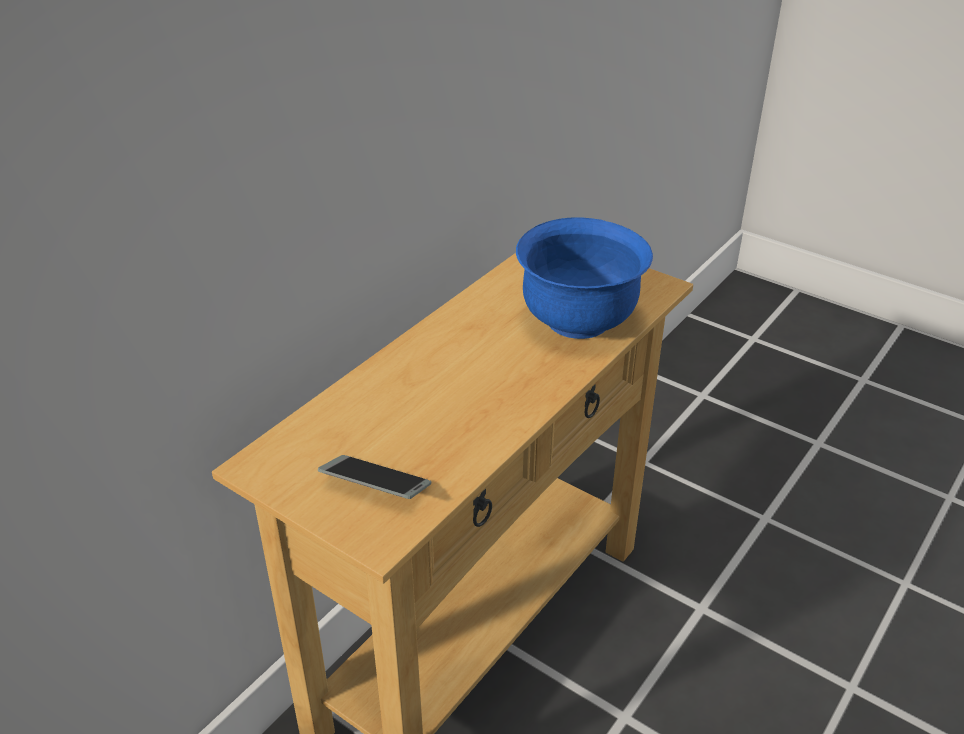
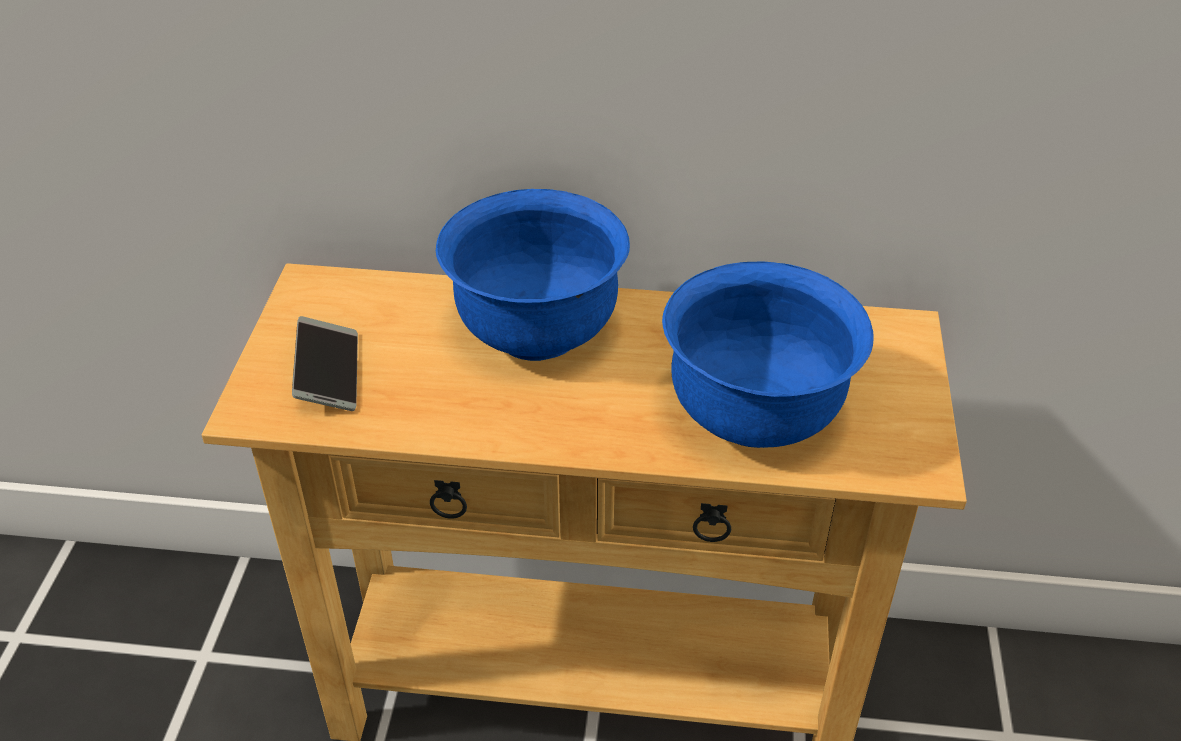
camera: 60 degrees right, 5 degrees up
none -> blue bowl [436,189,630,361]

